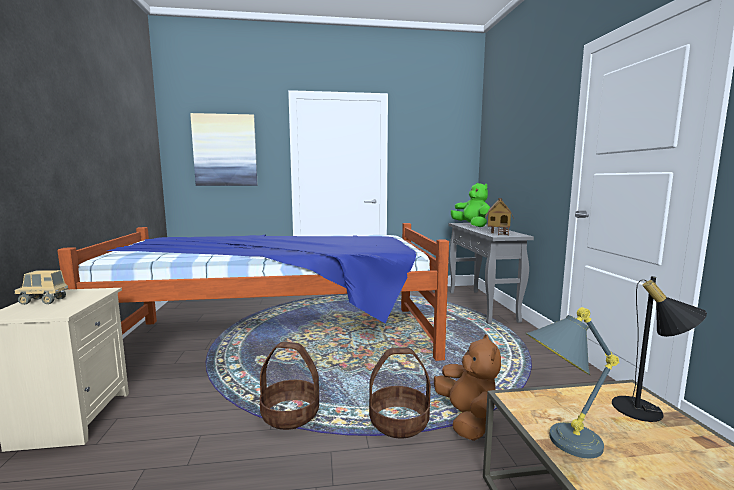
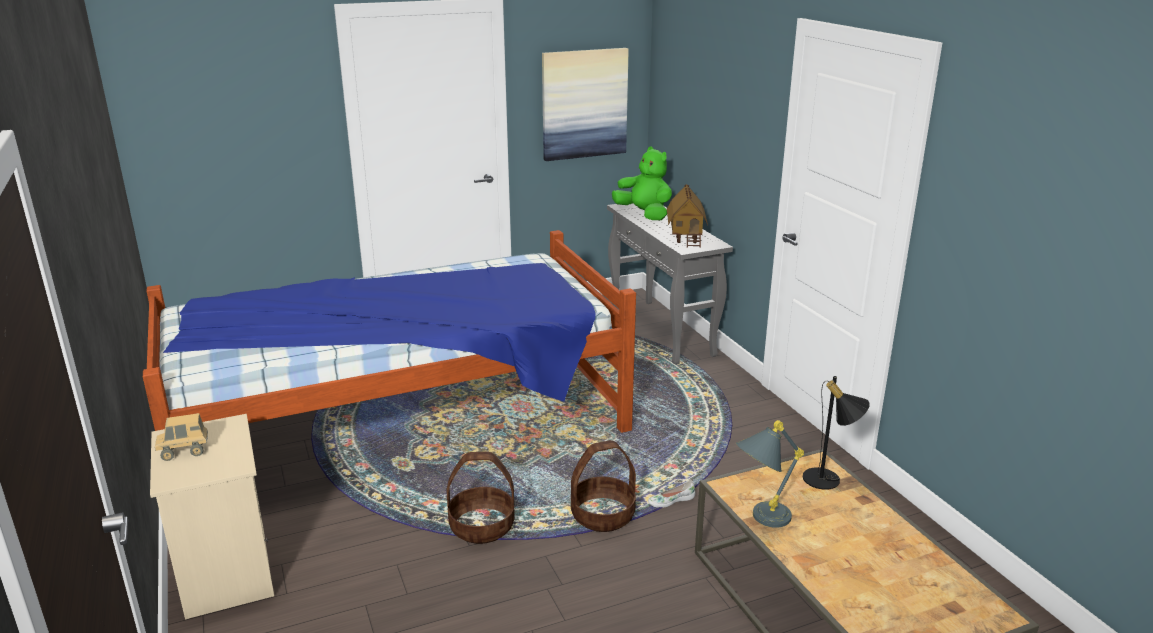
camera: 15 degrees left, 15 degrees up
picture [190,113,258,186] -> picture moved to [542,48,629,161]
brown plush toy [434,334,501,441] -> white shoe [648,480,695,508]

